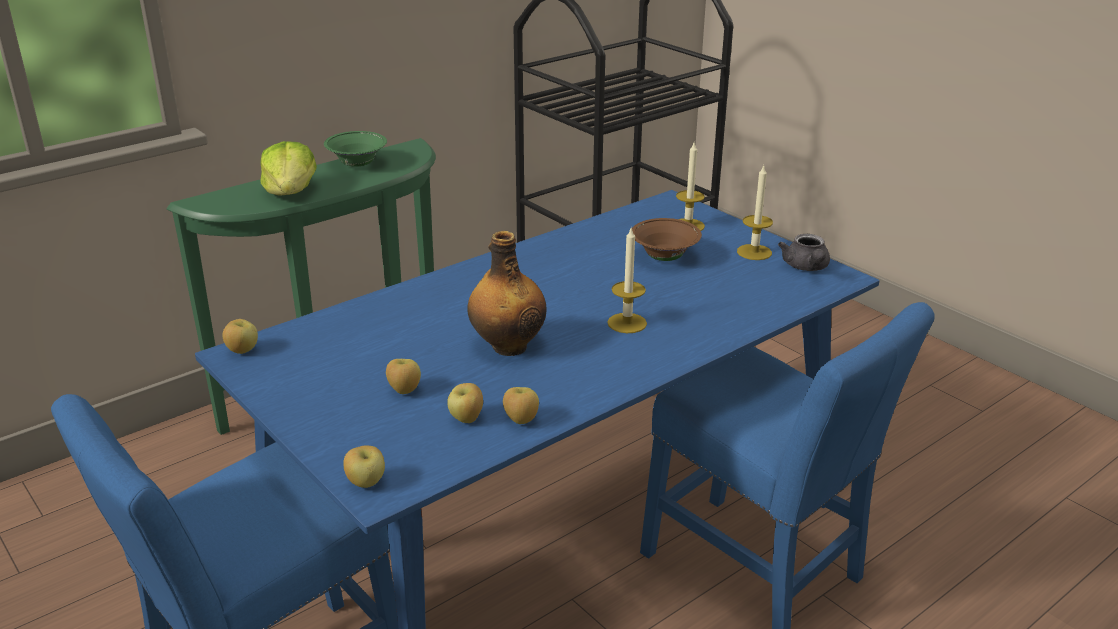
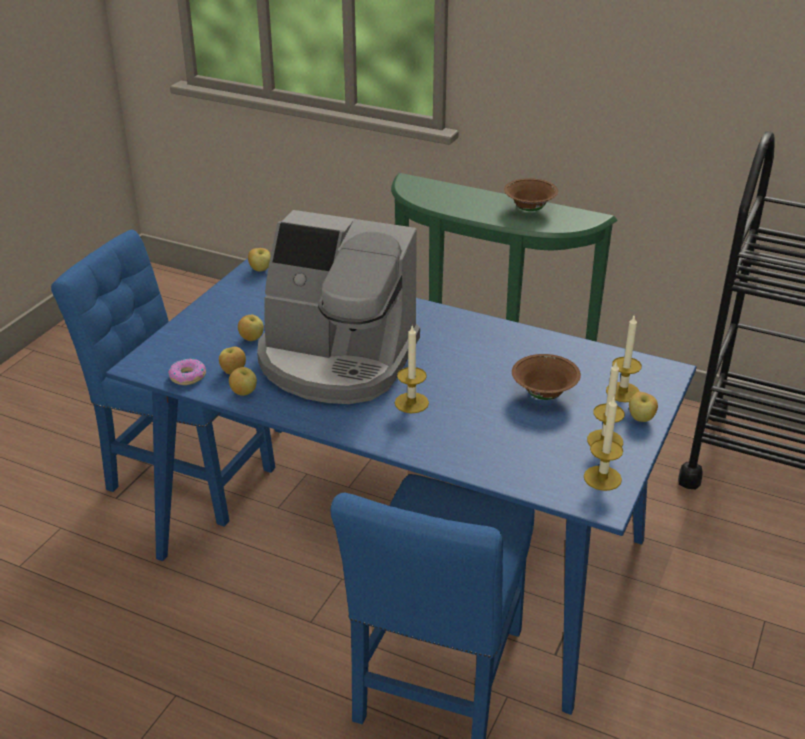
camera: 65 degrees right, 5 degrees up
lettuce [260,141,317,196] -> none
green bowl [324,131,387,167] -> brown bowl [504,178,558,211]
apple [343,445,385,488] -> apple moved to [629,392,658,422]
bottle [467,231,547,356] -> coffee machine [257,210,420,404]
grey teapot [778,234,830,271] -> candle [584,397,623,491]
none -> donut [168,358,206,385]

